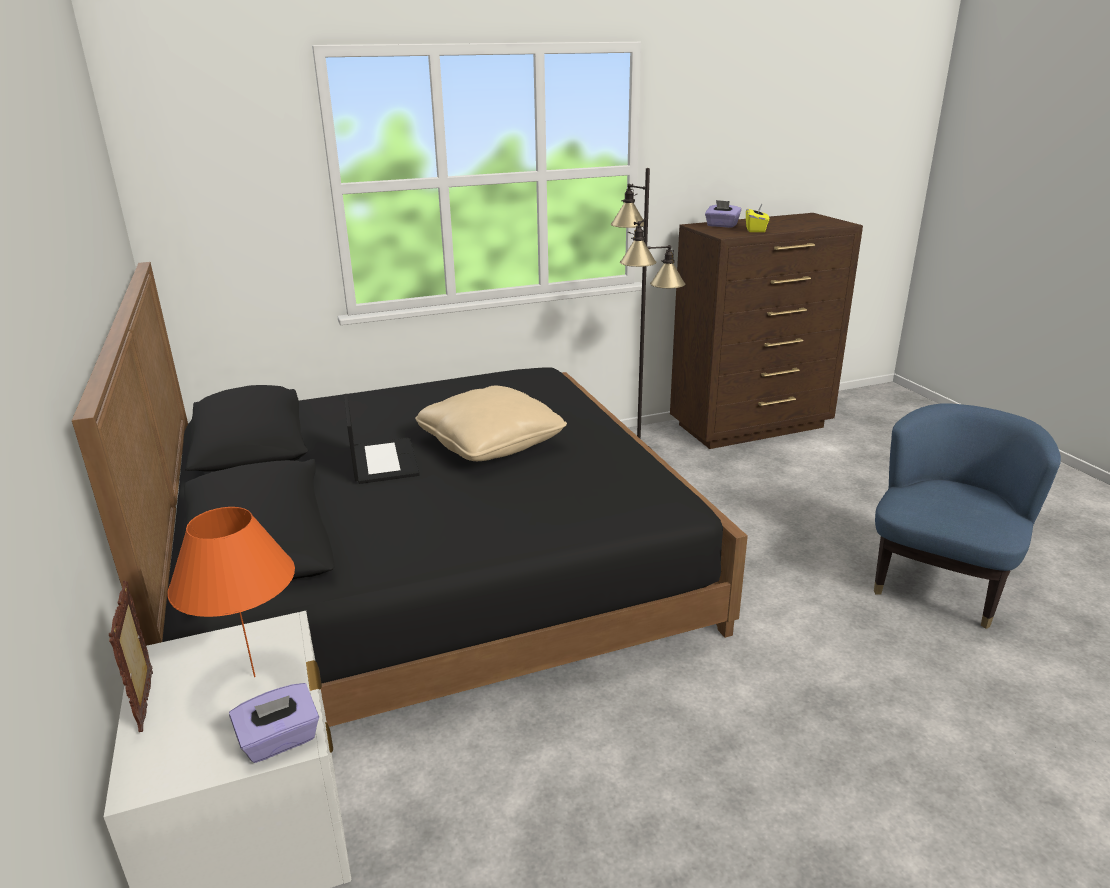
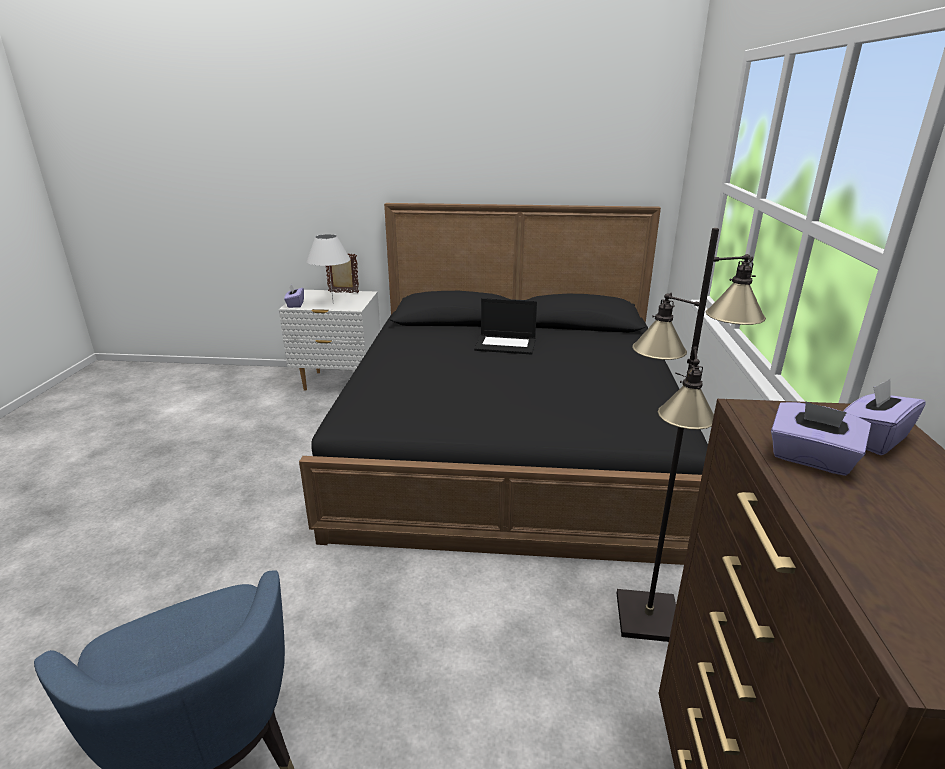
camera: 115 degrees right, 0 degrees up
orange table lamp [168,507,295,677] -> white table lamp [306,234,350,300]
beige pillow [415,386,567,461] -> none
yellow tissue box [746,204,769,232] -> purple tissue box [771,402,871,476]

